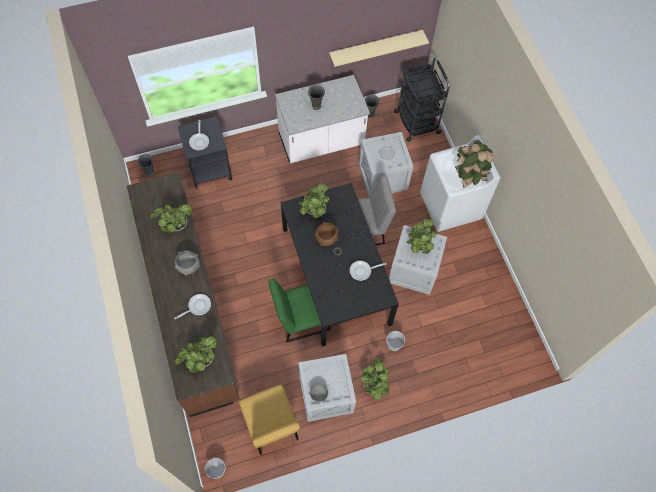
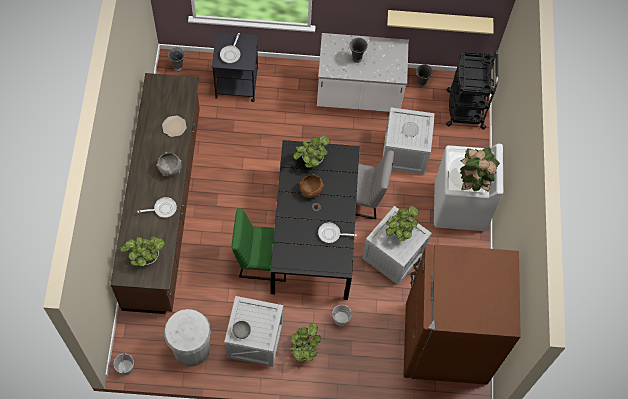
camera: 20 degrees right, 0 degrees up
potted plant [150,204,192,232] -> plate [162,115,187,137]
yellow chair [239,385,300,455] -> white trash can [164,309,211,367]
none -> brown fridge [403,244,521,385]

